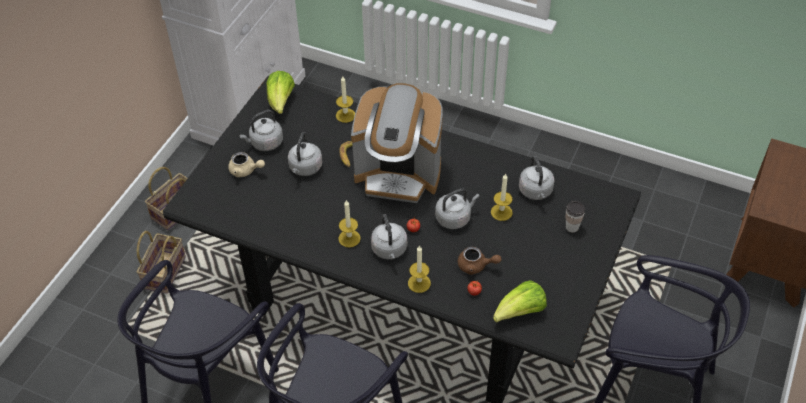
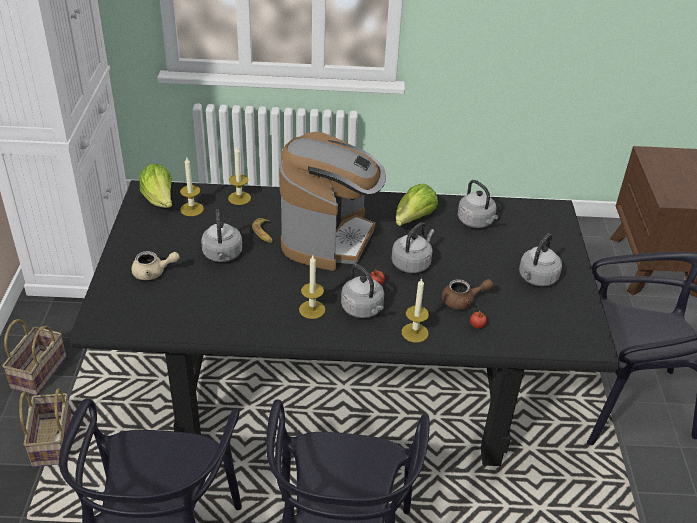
camera: 25 degrees left, 10 degrees down
grey kettle [239,110,283,151] -> grey kettle moved to [519,234,562,286]
coffee machine [351,83,443,203] -> coffee machine turned 60 degrees counterclockwise [279,132,386,271]
candle [491,173,513,221] -> candle moved to [180,156,204,216]
lettuce [493,280,547,322] -> lettuce moved to [396,184,438,226]
cup [566,201,585,233] -> none

